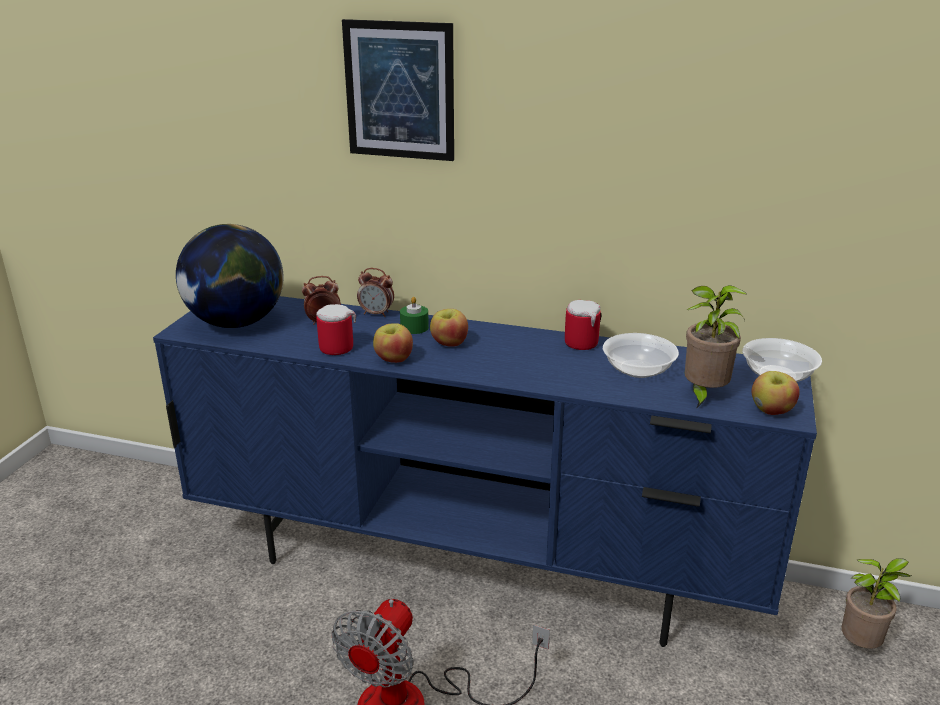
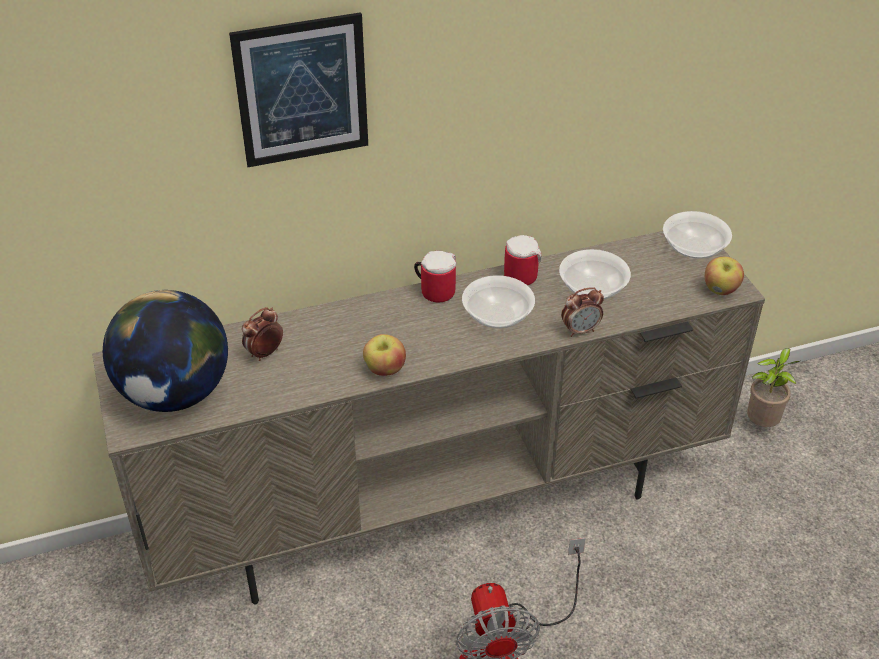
camera: 35 degrees left, 15 degrees up
blue tv stand [153,296,817,647] -> beige tv stand [92,231,765,605]
mug [316,304,356,355] -> mug moved to [414,251,456,302]
alarm clock [357,268,394,317] -> alarm clock moved to [561,287,604,337]
green candle [400,297,429,334] -> none
apple [430,309,468,347] -> none
potted plant [685,285,748,409] -> none
none -> bowl [462,275,535,328]

